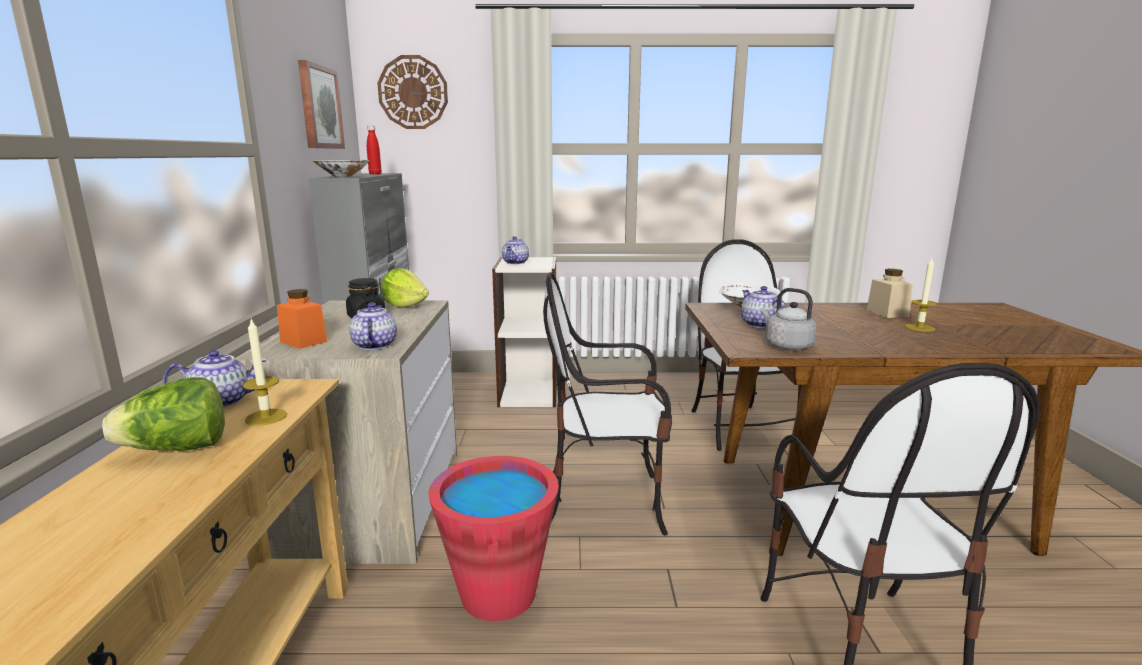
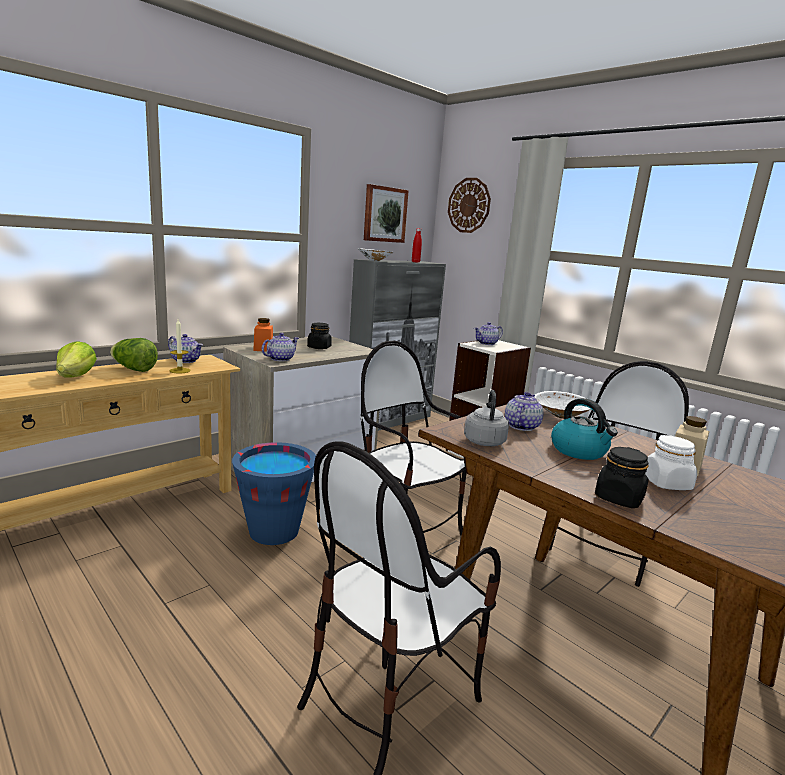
camera: 45 degrees right, 0 degrees up
lettuce [382,268,429,308] -> lettuce moved to [56,341,97,378]
red bucket [428,456,559,621] -> blue bucket [232,442,316,545]
candle [905,258,937,332] -> white jar [645,435,697,490]
none -> kettle [551,398,618,460]
none -> black jar [595,447,649,508]

